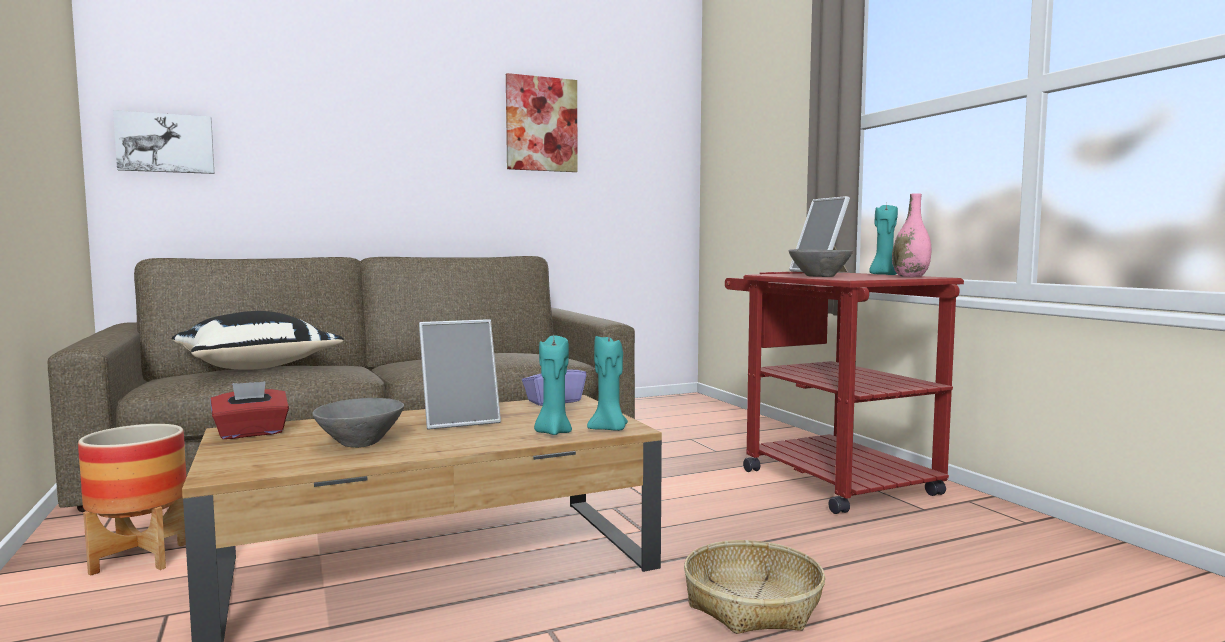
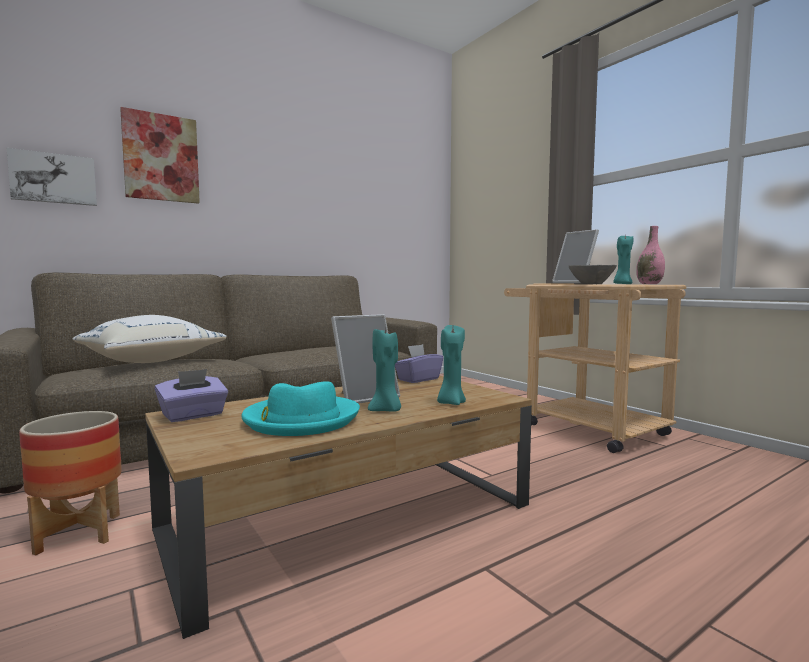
camera: 10 degrees left, 0 degrees up
black pillow [172,311,344,370] -> white pillow [73,315,226,363]
red tissue box [210,381,289,439] -> purple tissue box [155,369,228,422]
grey bowl [312,398,404,448] -> turquoise hat [242,381,360,436]
picture [506,73,578,172] -> picture moved to [120,107,200,204]
turquoise candle [587,336,628,431] -> turquoise candle moved to [368,326,401,412]
basket [684,540,825,634] -> none
red cart [725,272,964,514] -> beige cart [504,284,686,453]

